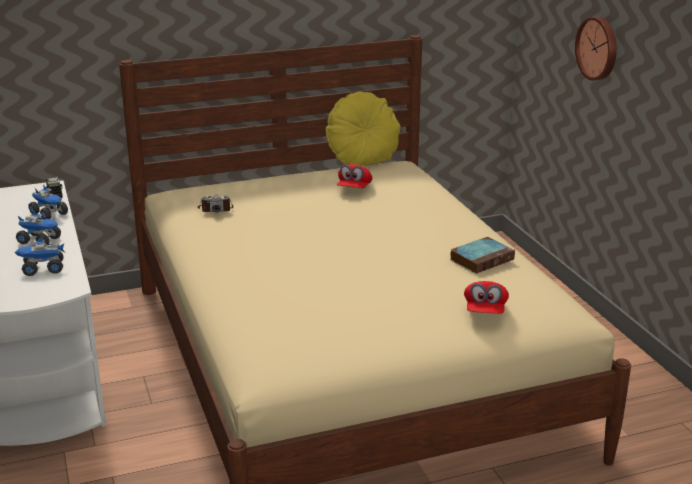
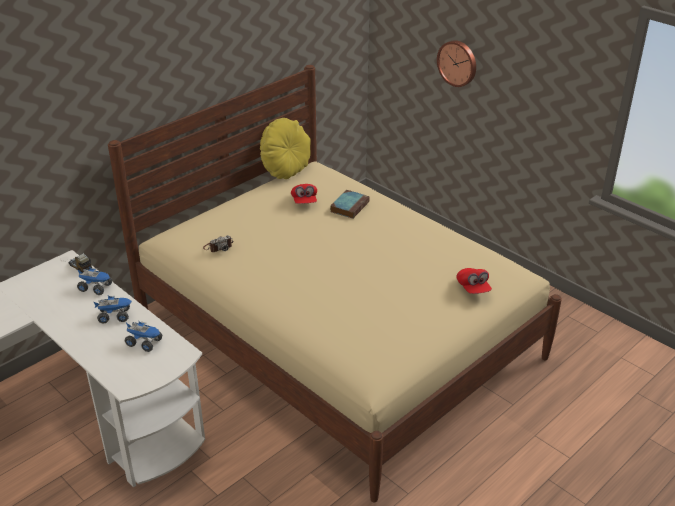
camera: 25 degrees left, 10 degrees up
toy truck [15,237,65,276] -> toy truck turned 120 degrees counterclockwise [125,320,162,352]
book [450,237,515,274] -> book moved to [330,190,370,219]

